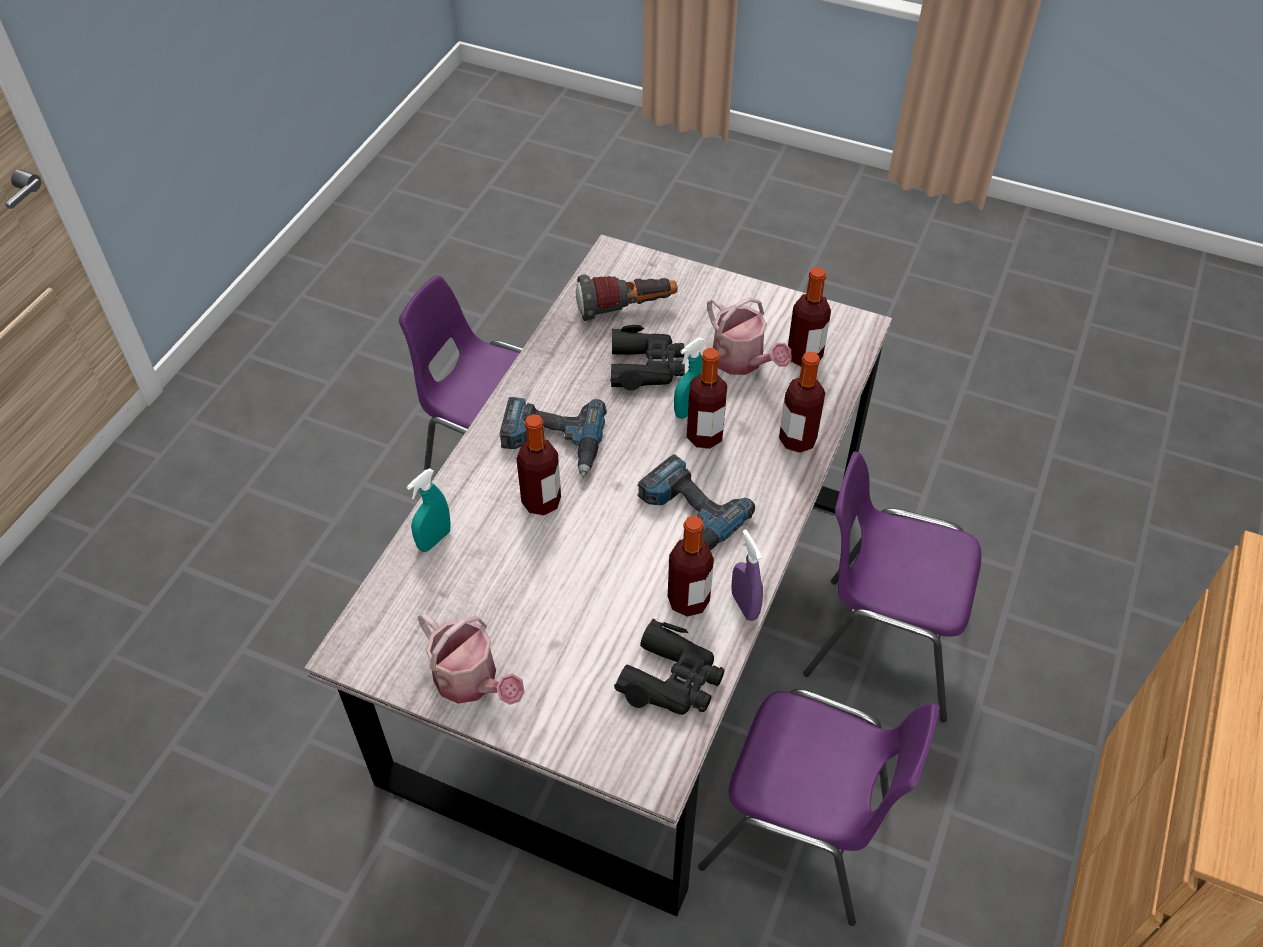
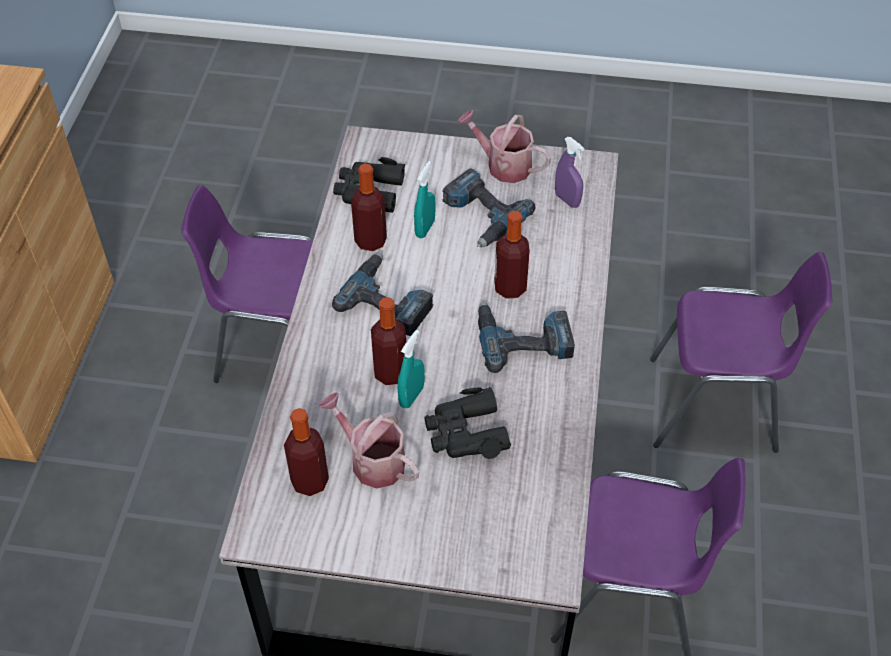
camera: 165 degrees right, 0 degrees up
turquoise spray bottle [407,468,451,552] -> turquoise spray bottle moved to [414,161,436,238]
flashlight [576,274,678,322] -> none
purple spray bottle [731,529,763,621] -> purple spray bottle moved to [555,137,584,208]
bottle [779,351,825,453] -> none
purple chair [803,452,981,722] -> purple chair moved to [650,252,832,453]
none -> power drill [442,168,535,248]

